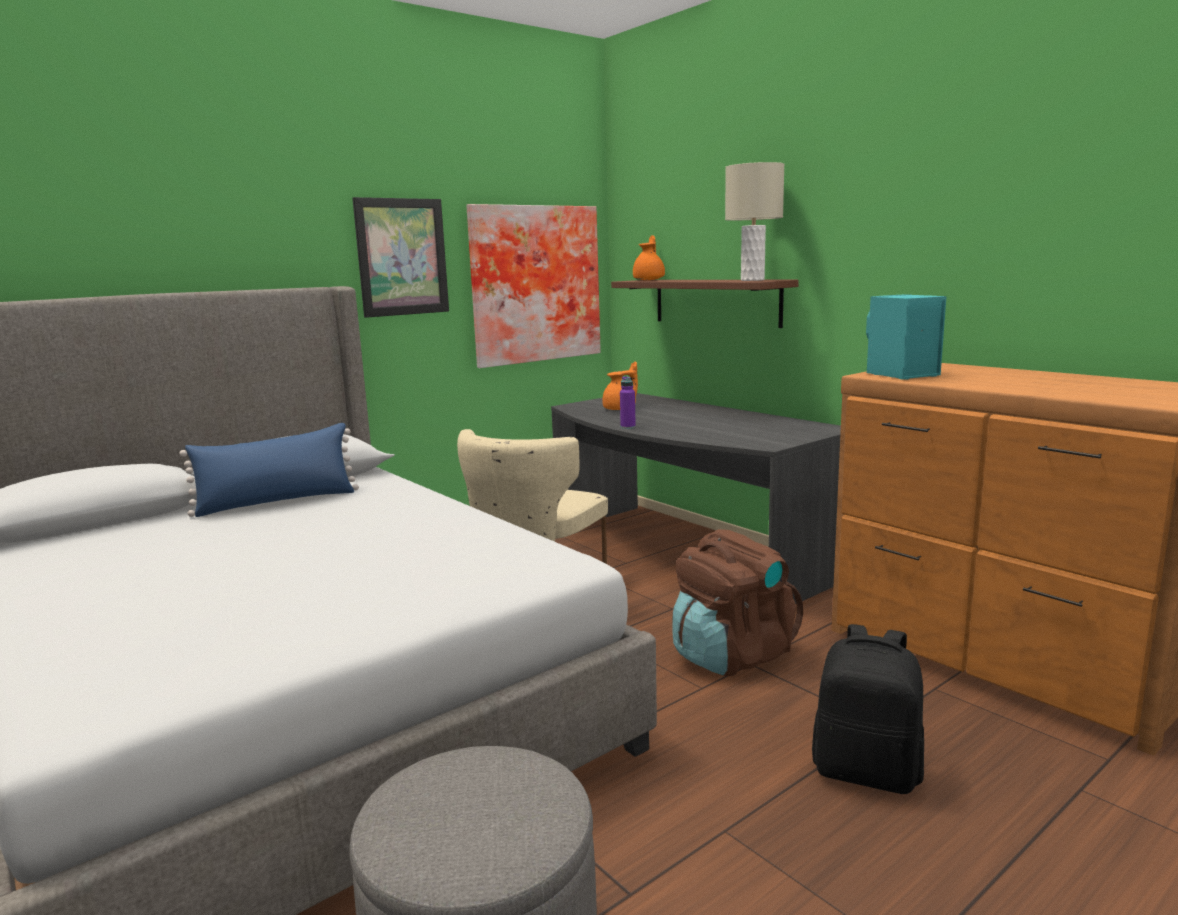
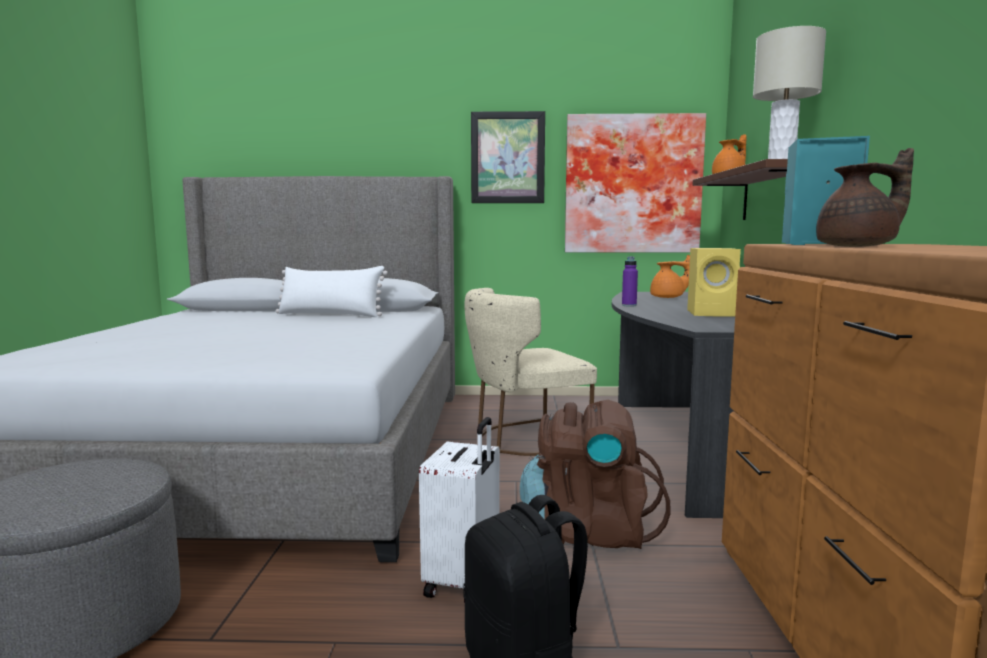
camera: 40 degrees right, 5 degrees down
blue pillow [179,423,359,517] -> white pillow [276,266,388,317]
none -> white suitcase [419,417,500,603]
none -> yellow speaker [687,248,741,317]
none -> brown teapot [816,148,914,247]

